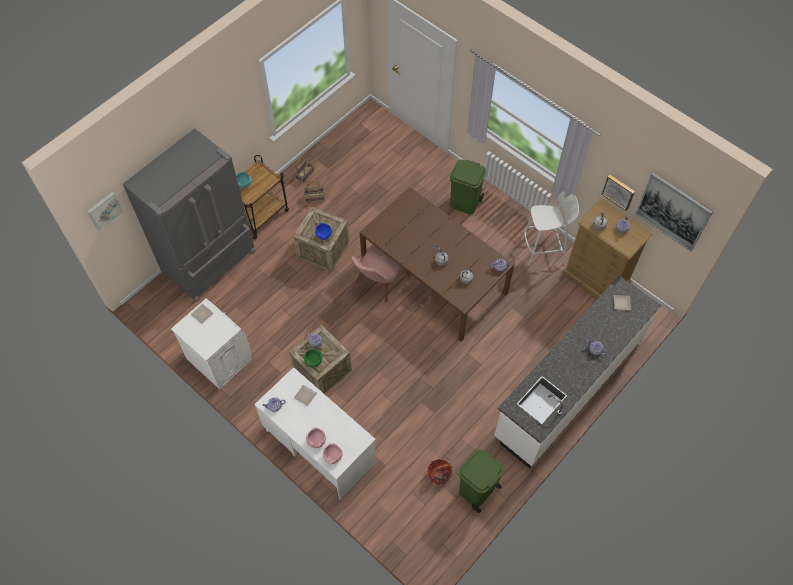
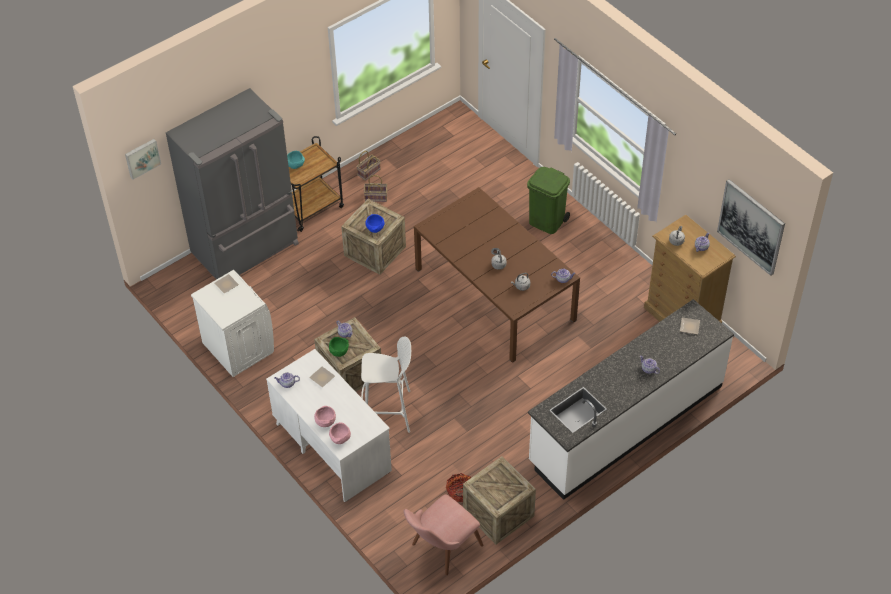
camera: 10 degrees right, 10 degrees down
pink chair [350,245,410,302] -> pink chair moved to [403,494,483,575]
green trash can [458,449,503,513] -> crate [463,456,536,544]
white stool [521,191,579,265] -> white stool moved to [361,336,411,433]
picture [602,175,635,211] -> none

